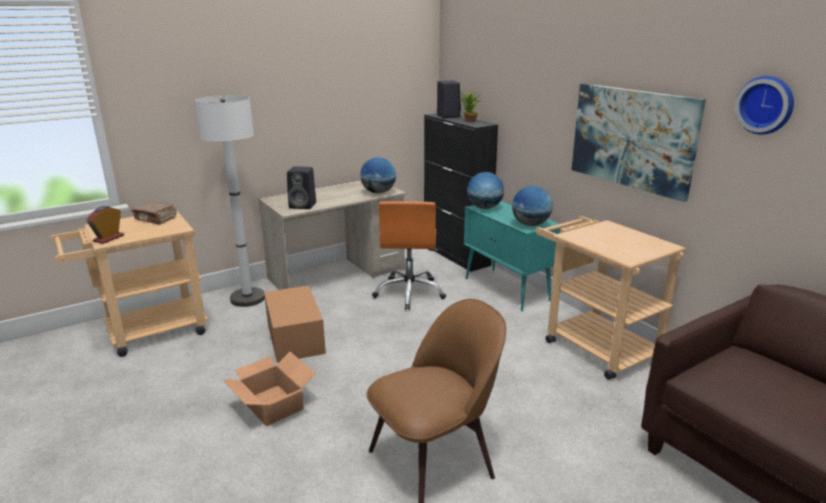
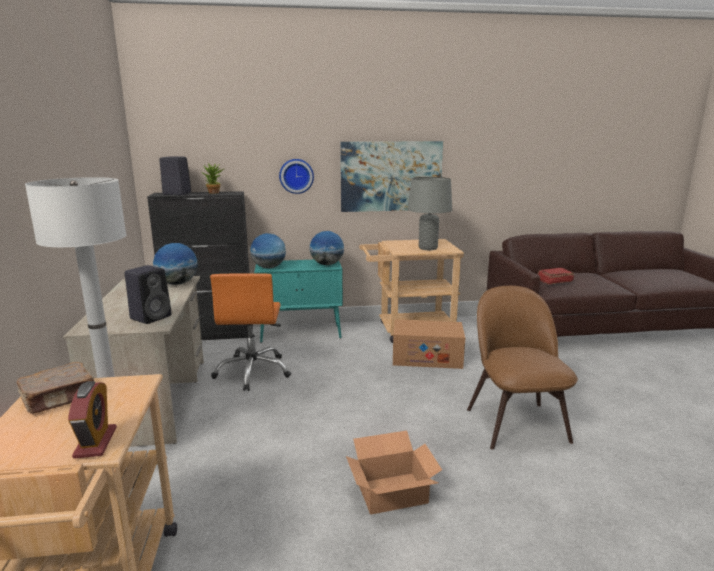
camera: 65 degrees left, 5 degrees down
alarm clock [87,206,124,244] -> alarm clock turned 150 degrees counterclockwise [68,381,117,459]
cardboard box [264,285,326,363] -> cardboard box moved to [393,319,465,369]
orange office chair [372,201,446,310] -> orange office chair turned 60 degrees clockwise [210,273,291,391]
wall clock [735,76,794,135] -> wall clock moved to [279,159,314,194]
none -> grey table lamp [408,177,452,250]
none -> red book [538,268,574,285]

